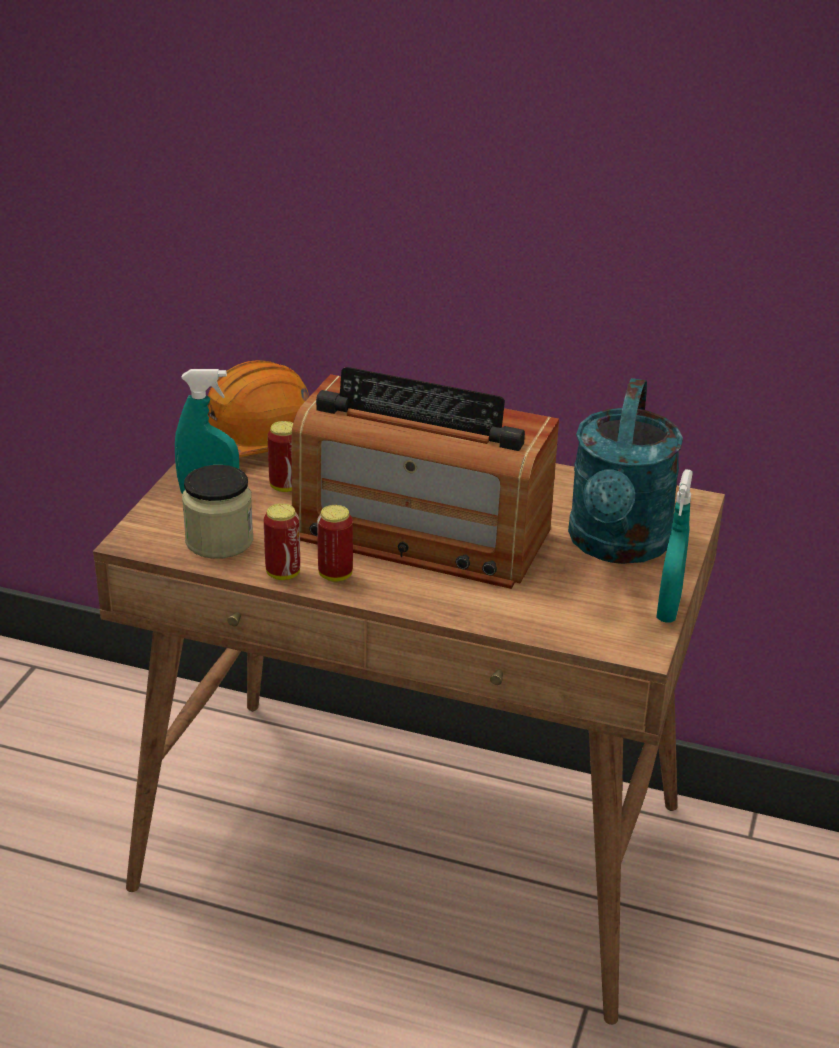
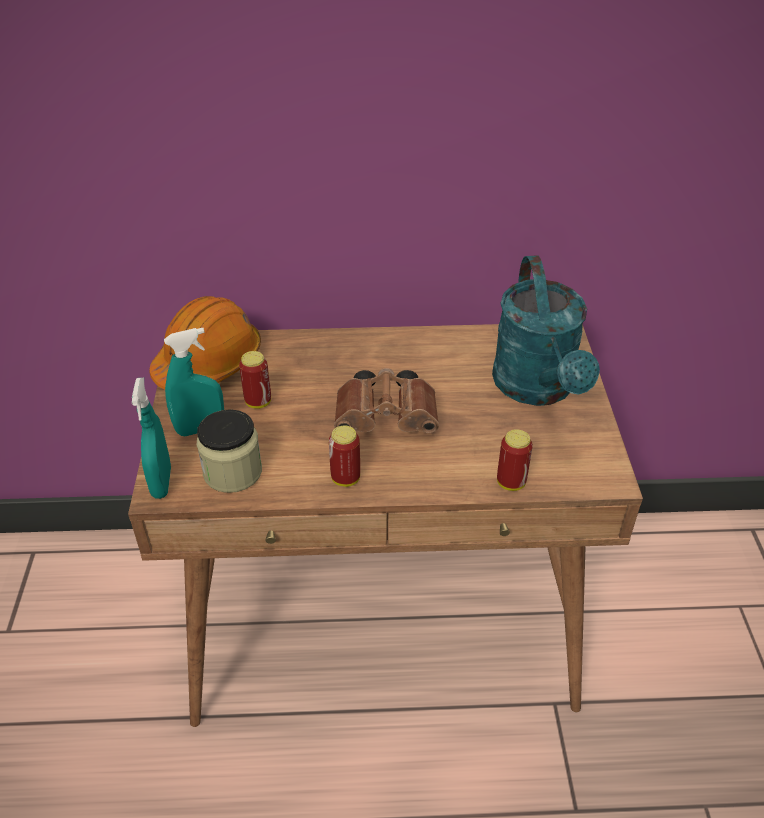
camera: 20 degrees left, 10 degrees up
can [264,503,300,580] -> can moved to [497,429,533,491]
radio [292,367,559,589] -> brown binoculars [334,368,439,433]
turquoise spray bottle [656,469,693,623] -> turquoise spray bottle moved to [132,378,171,499]

